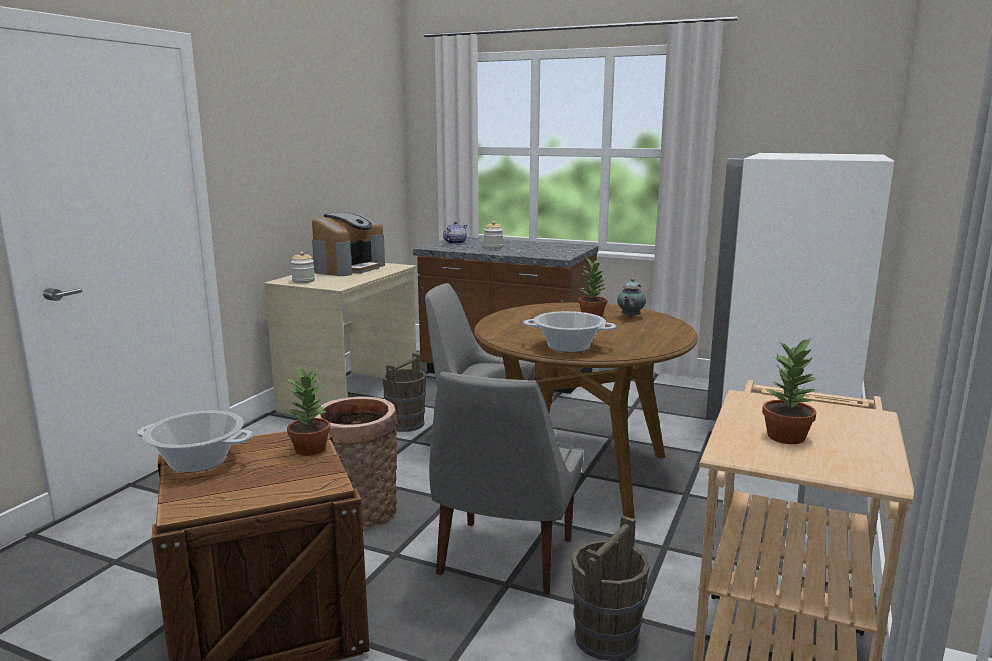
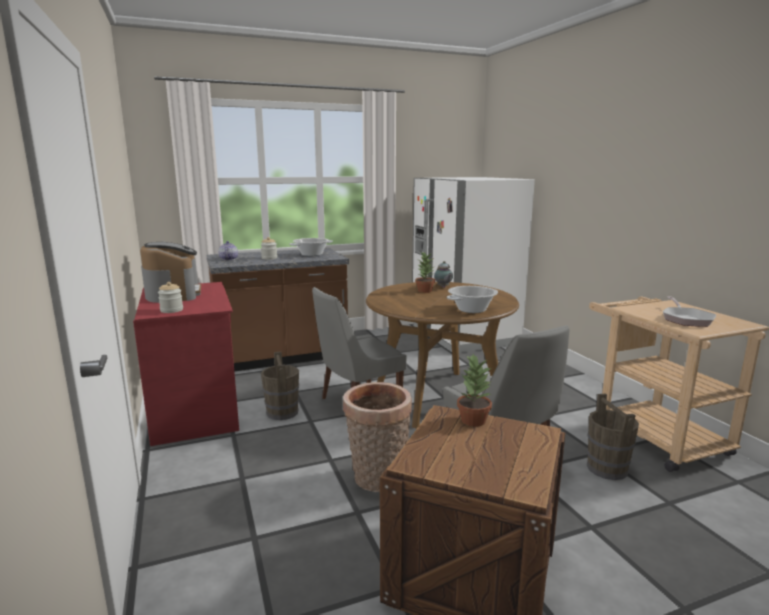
camera: 45 degrees left, 0 degrees up
cooking pot [137,410,253,473] -> cooking pot moved to [289,238,333,256]
beige desk [264,263,416,415] -> red desk [133,282,239,446]
potted plant [762,338,818,444] -> frying pan [663,296,716,327]

